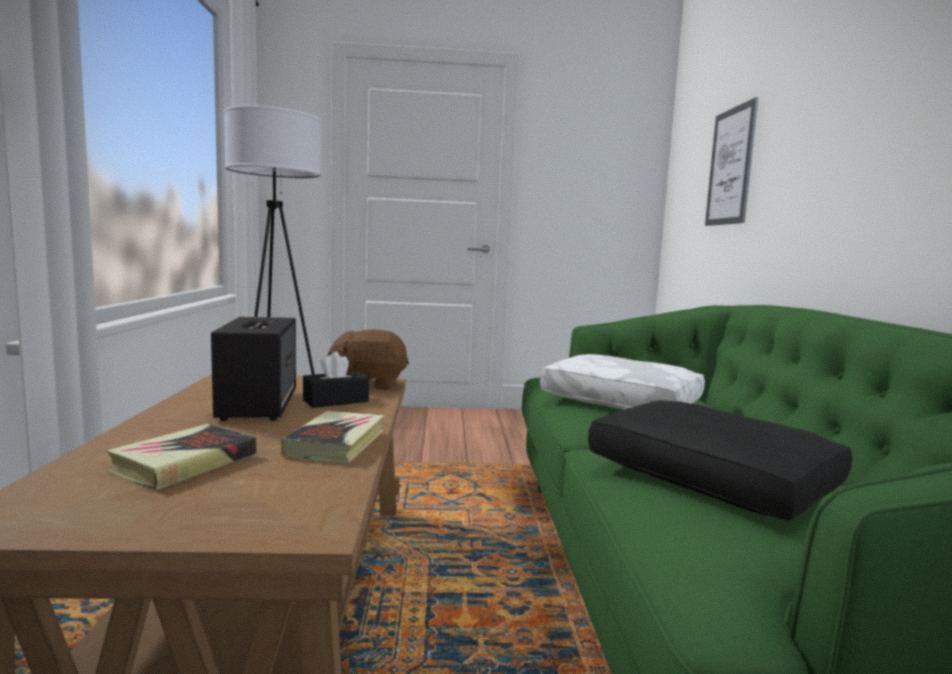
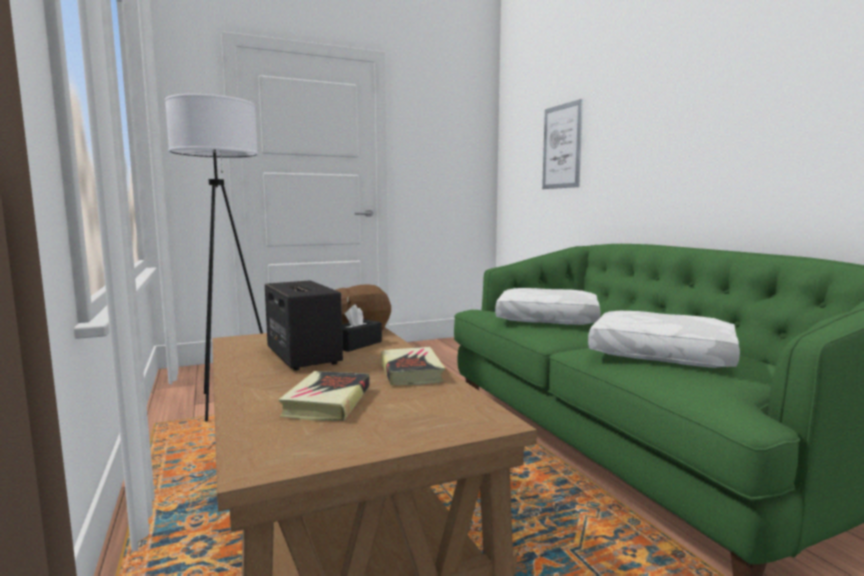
camera: 20 degrees left, 0 degrees up
black pillow [588,400,853,520] -> white pillow [588,311,740,368]

